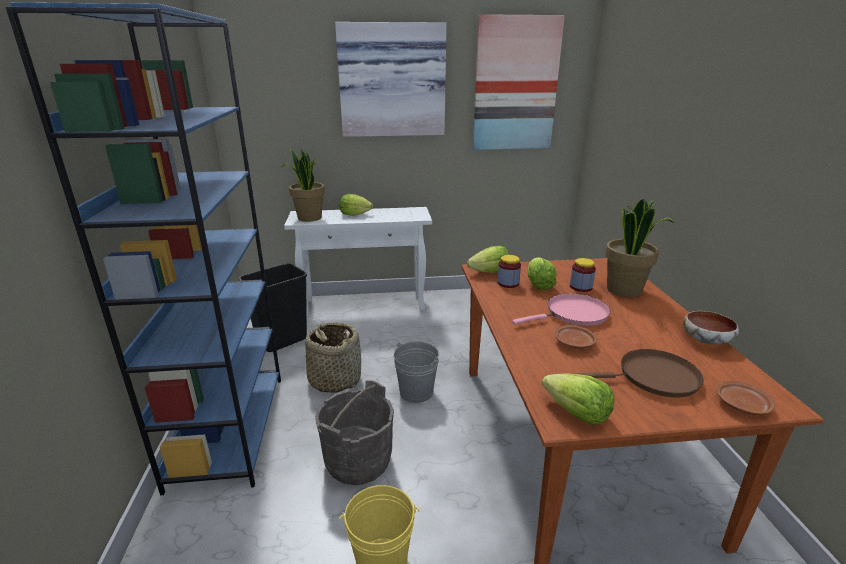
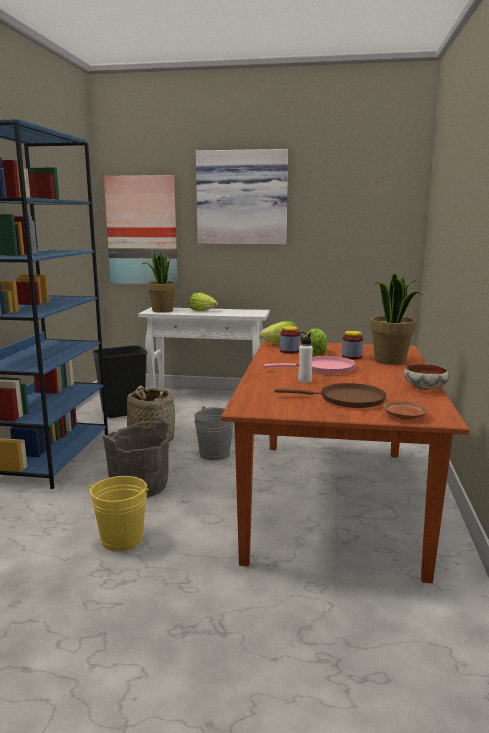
camera: 15 degrees right, 10 degrees down
picture [473,14,565,150] -> picture moved to [104,175,178,285]
lettuce [542,374,615,424] -> none
brown plate [554,325,597,349] -> white bottle [298,332,313,383]

